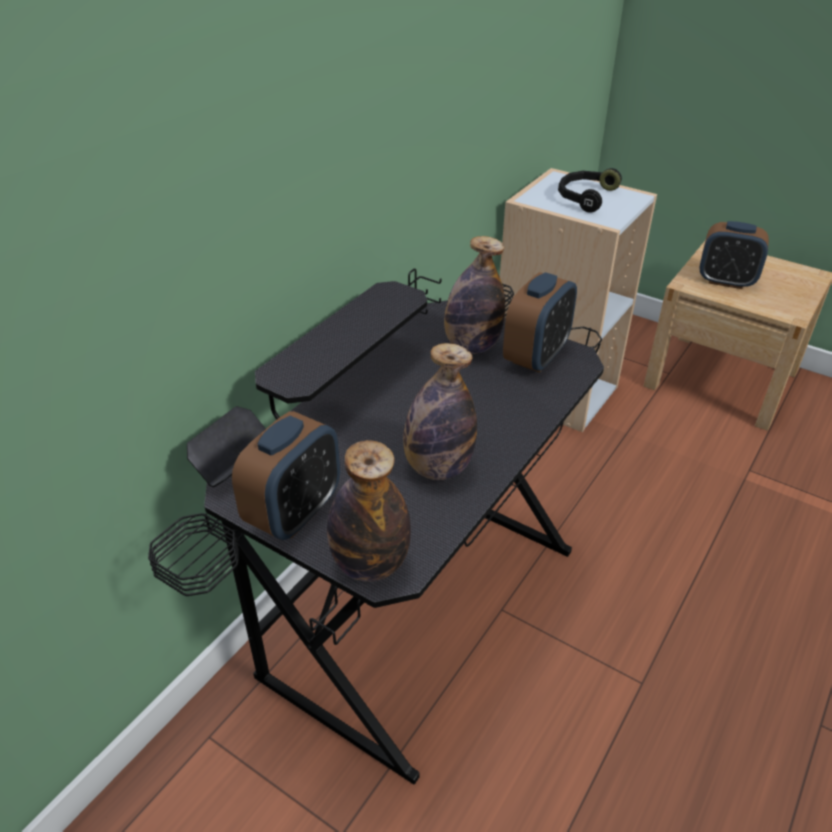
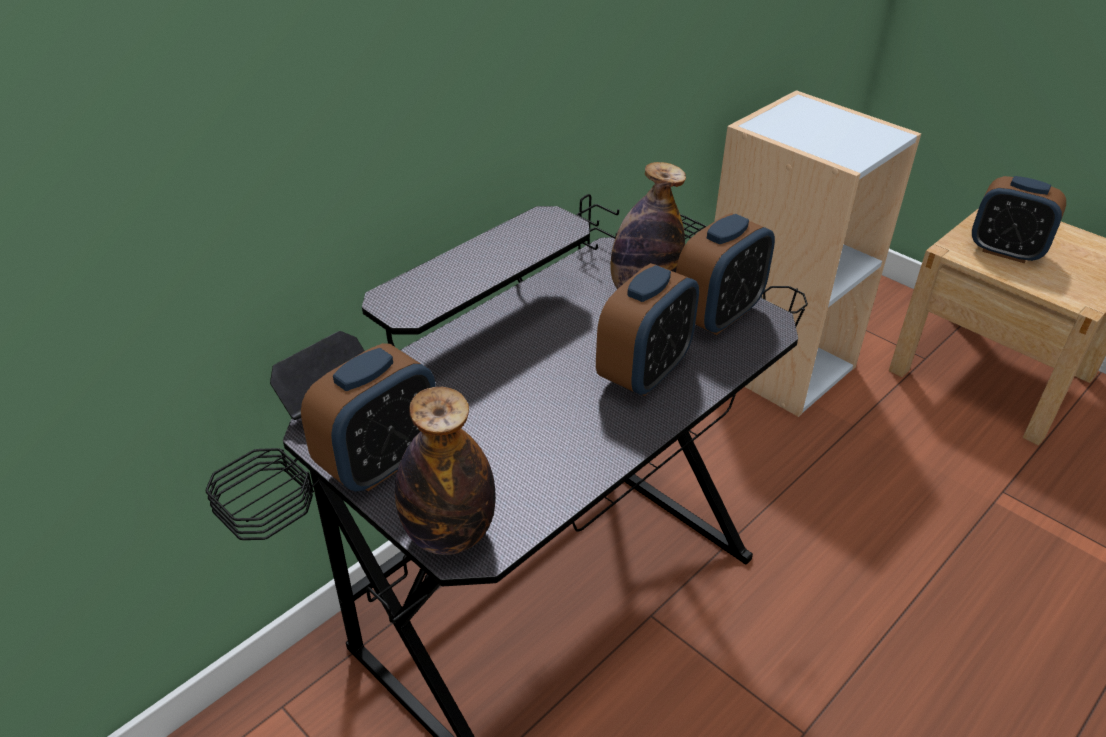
camera: 10 degrees right, 0 degrees up
bottle [403,343,477,480] -> none
black headphones [558,168,622,213] -> none
none -> alarm clock [596,263,699,396]

